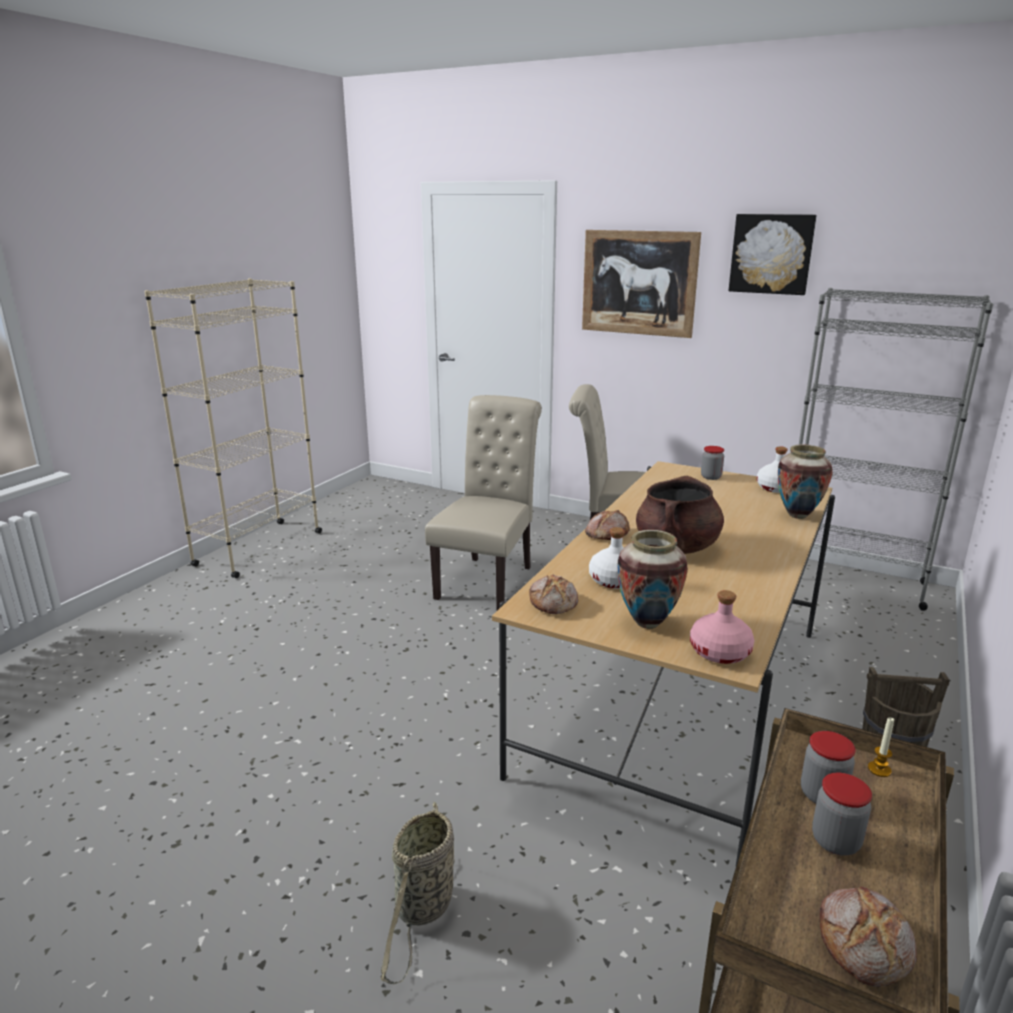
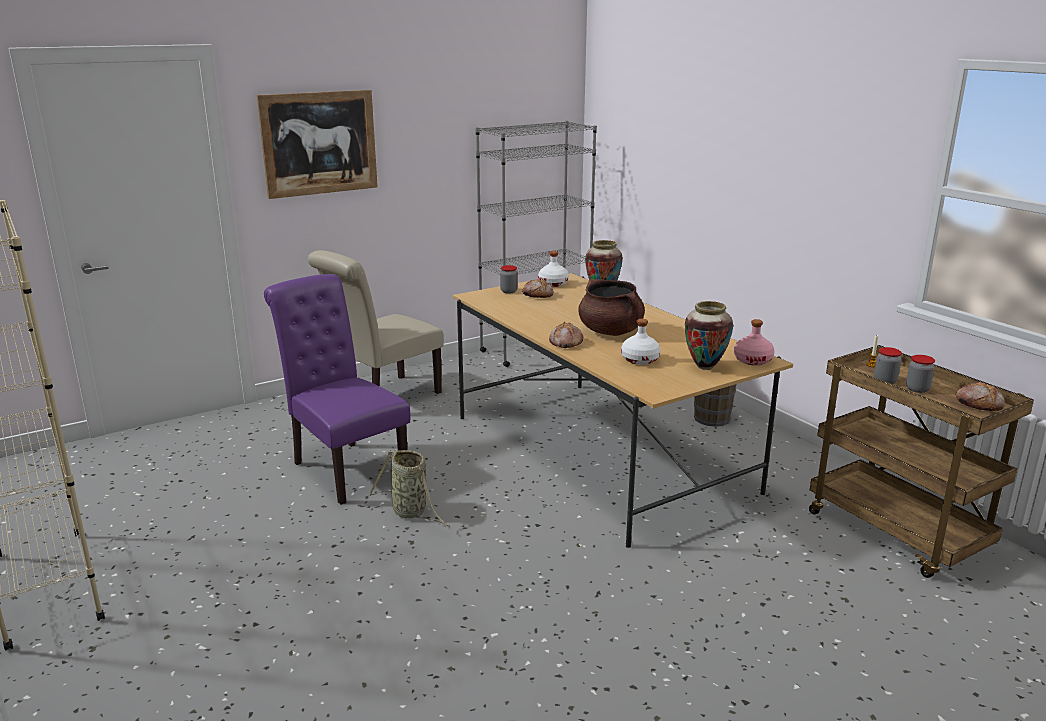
camera: 60 degrees left, 0 degrees up
basket [381,802,455,984] -> basket moved to [368,449,450,527]
beige chair [425,395,542,610] -> purple chair [264,274,410,505]
bread [529,575,578,614] -> bread moved to [522,279,553,298]
picture [729,214,817,295] -> none

